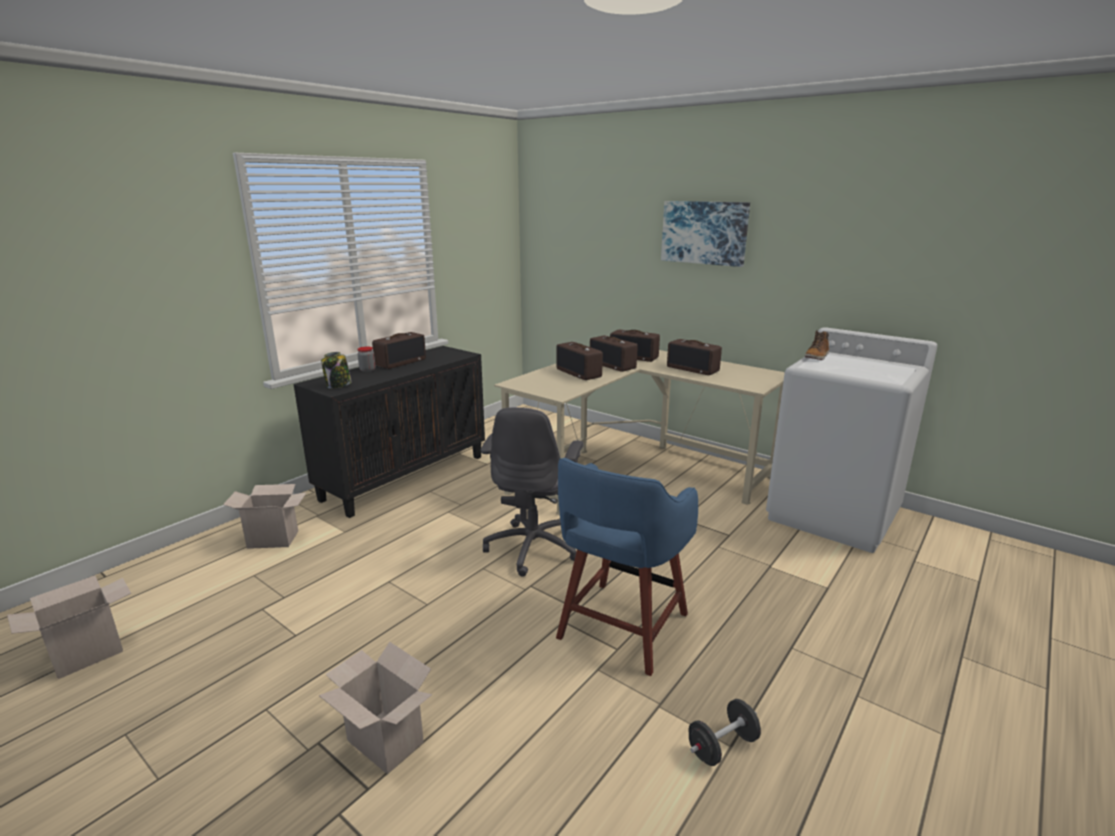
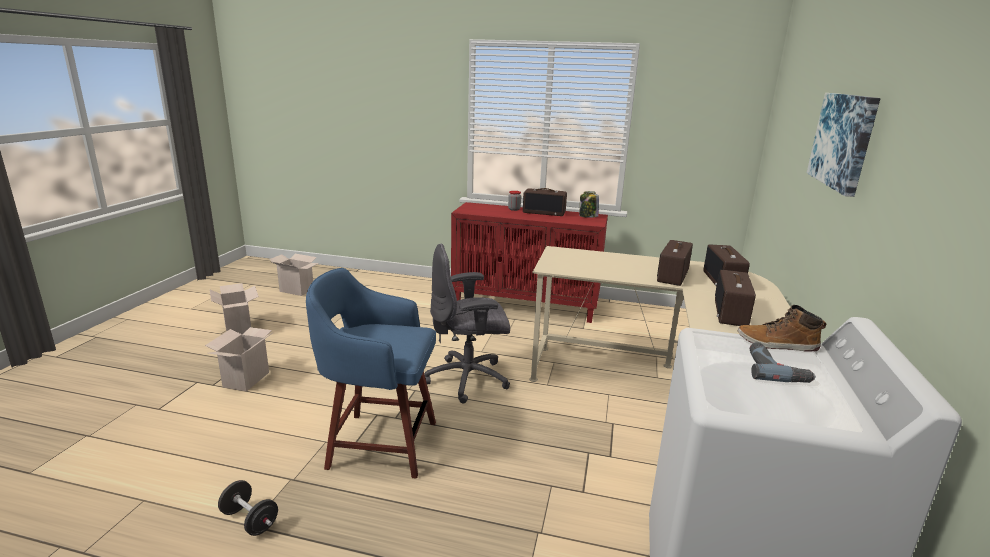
camera: 65 degrees right, 0 degrees up
cardboard box [223,484,307,549] -> cardboard box moved to [210,283,259,334]
black cabinet [294,346,485,518] -> red cabinet [451,202,608,323]
jar [321,352,352,389] -> jar moved to [580,191,599,218]
radio [557,342,603,380] -> none
none -> power drill [750,342,816,383]

